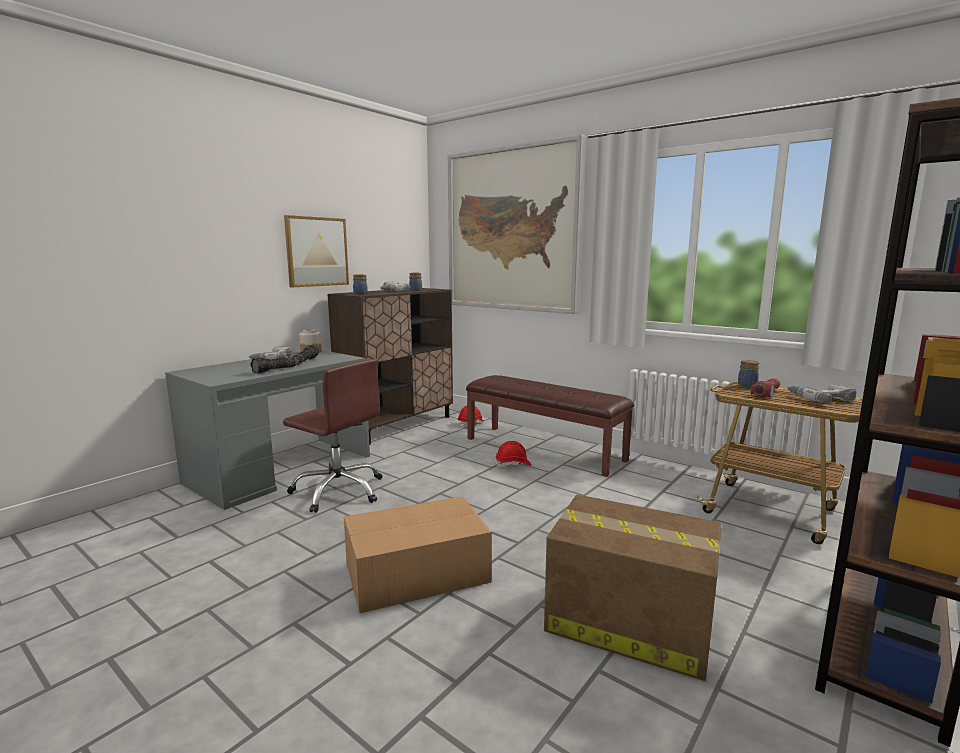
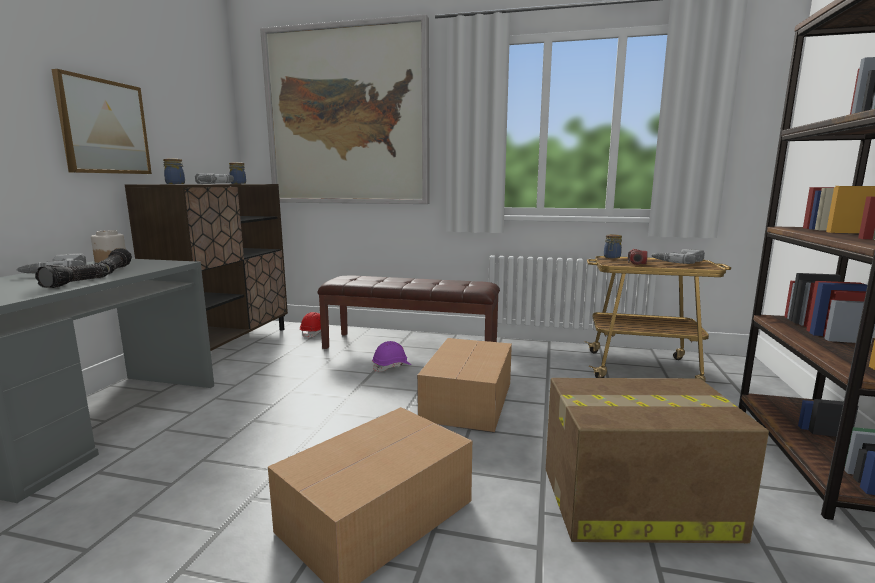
camera: 25 degrees left, 0 degrees up
brown office chair [283,358,382,513] -> none
red hard hat [496,441,531,467] -> purple hard hat [372,341,411,372]
none -> cardboard box [417,338,512,432]

